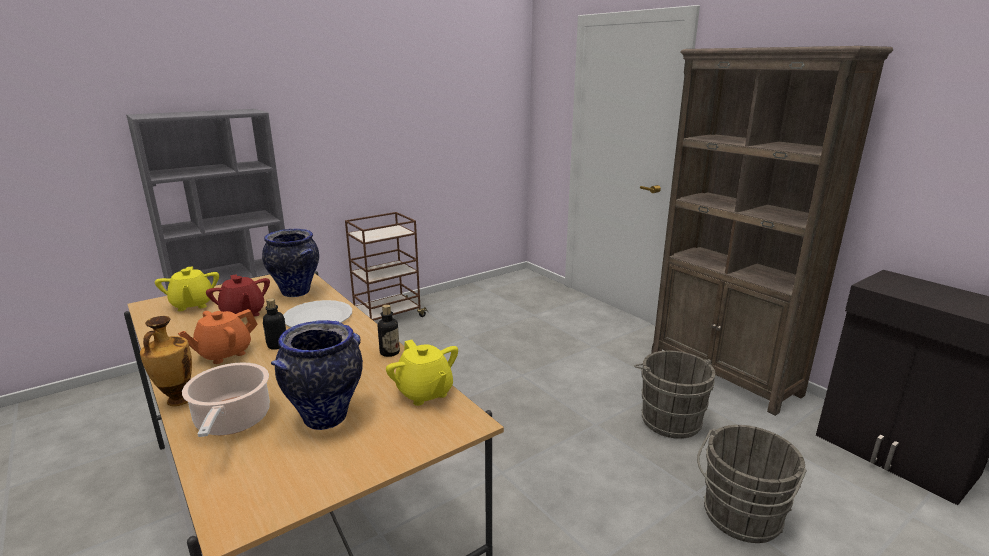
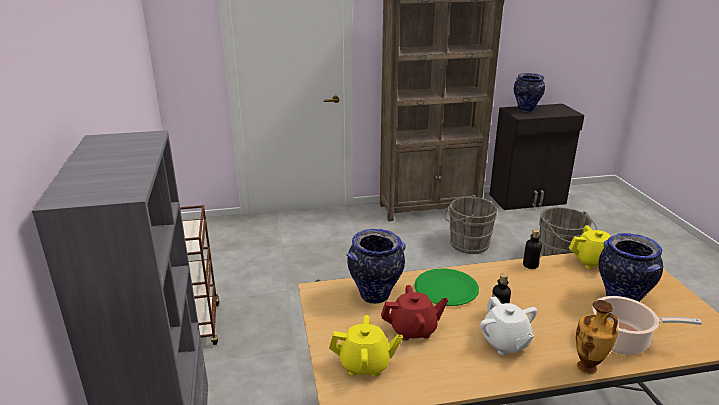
camera: 65 degrees left, 5 degrees up
orange teapot [178,309,258,364] -> white teapot [480,296,537,355]
white plate [283,300,352,327] -> green plate [414,268,479,306]
none -> vase [514,73,545,112]

